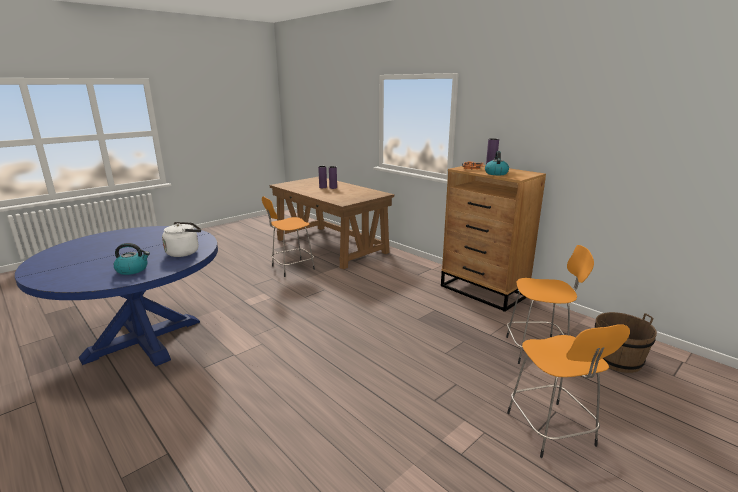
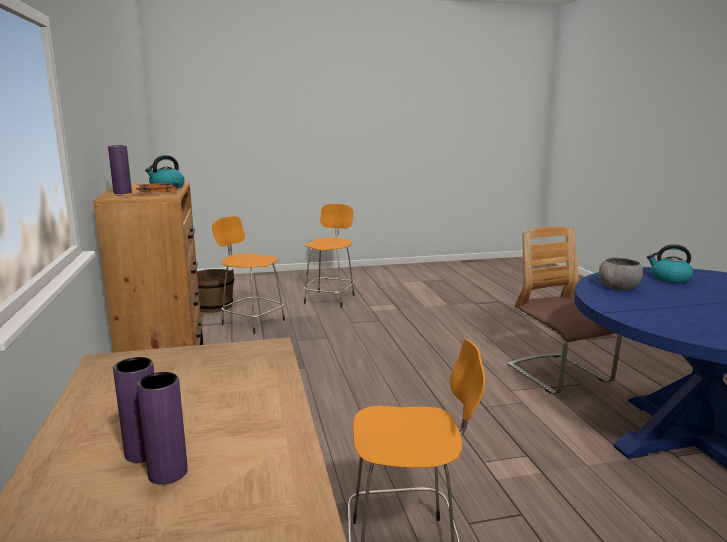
camera: 150 degrees left, 5 degrees down
white kettle [162,222,201,257] -> grey bowl [599,257,643,290]
none -> chair [507,226,622,394]

